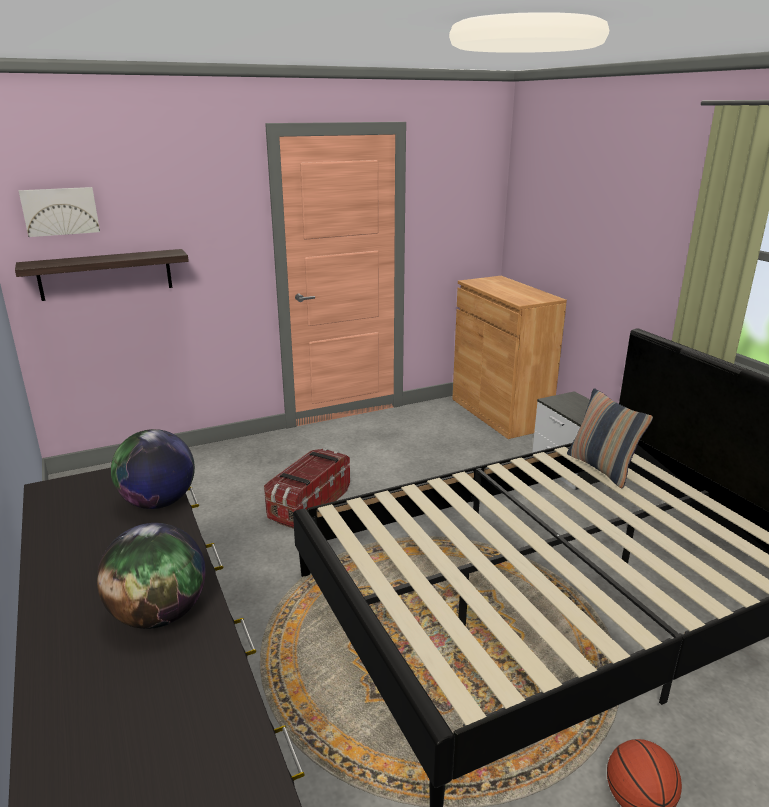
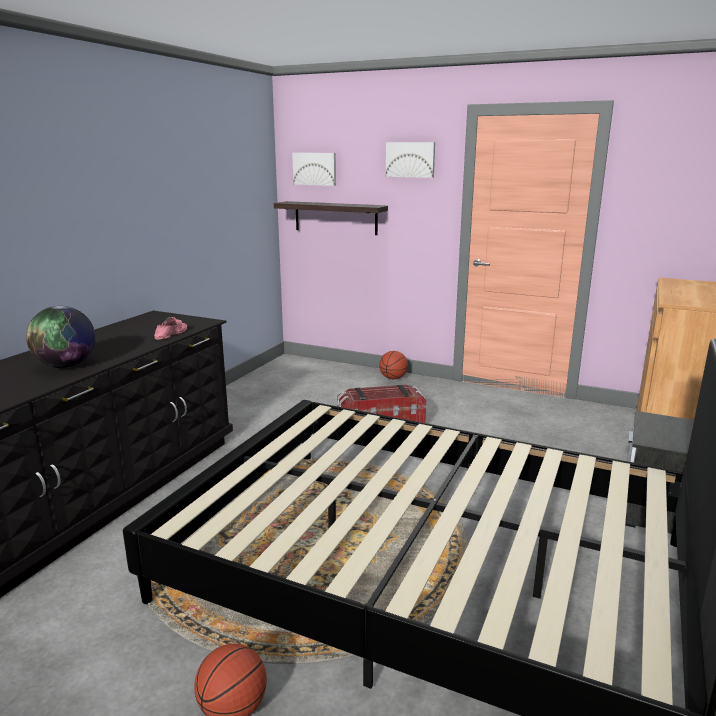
camera: 50 degrees right, 5 degrees down
globe [111,429,195,509] -> pink shoe [154,317,187,340]
pillow [567,388,653,488] -> none
none -> basketball [379,351,408,379]
none -> picture [386,142,435,178]

